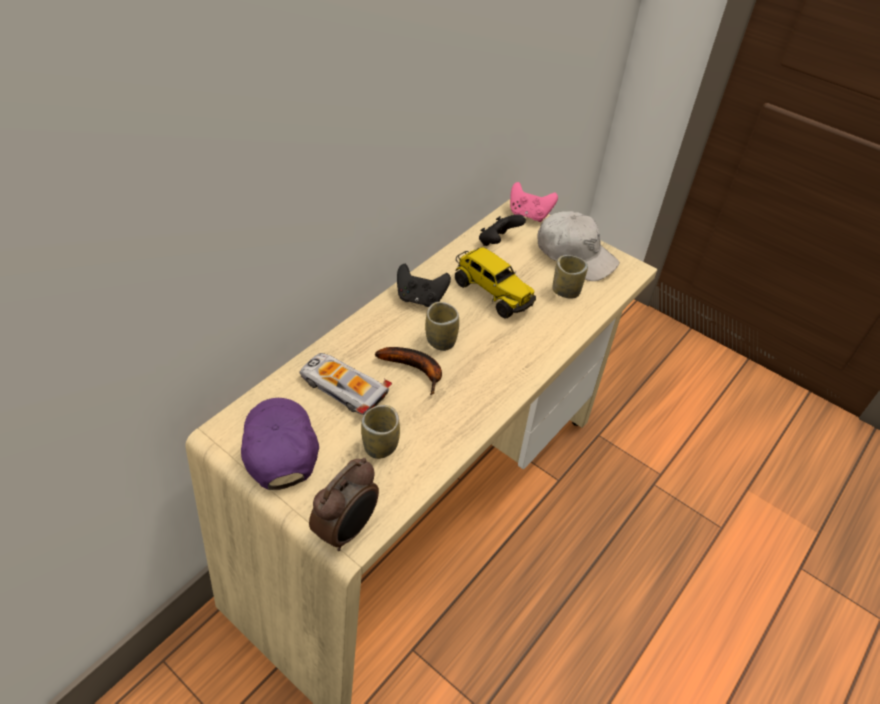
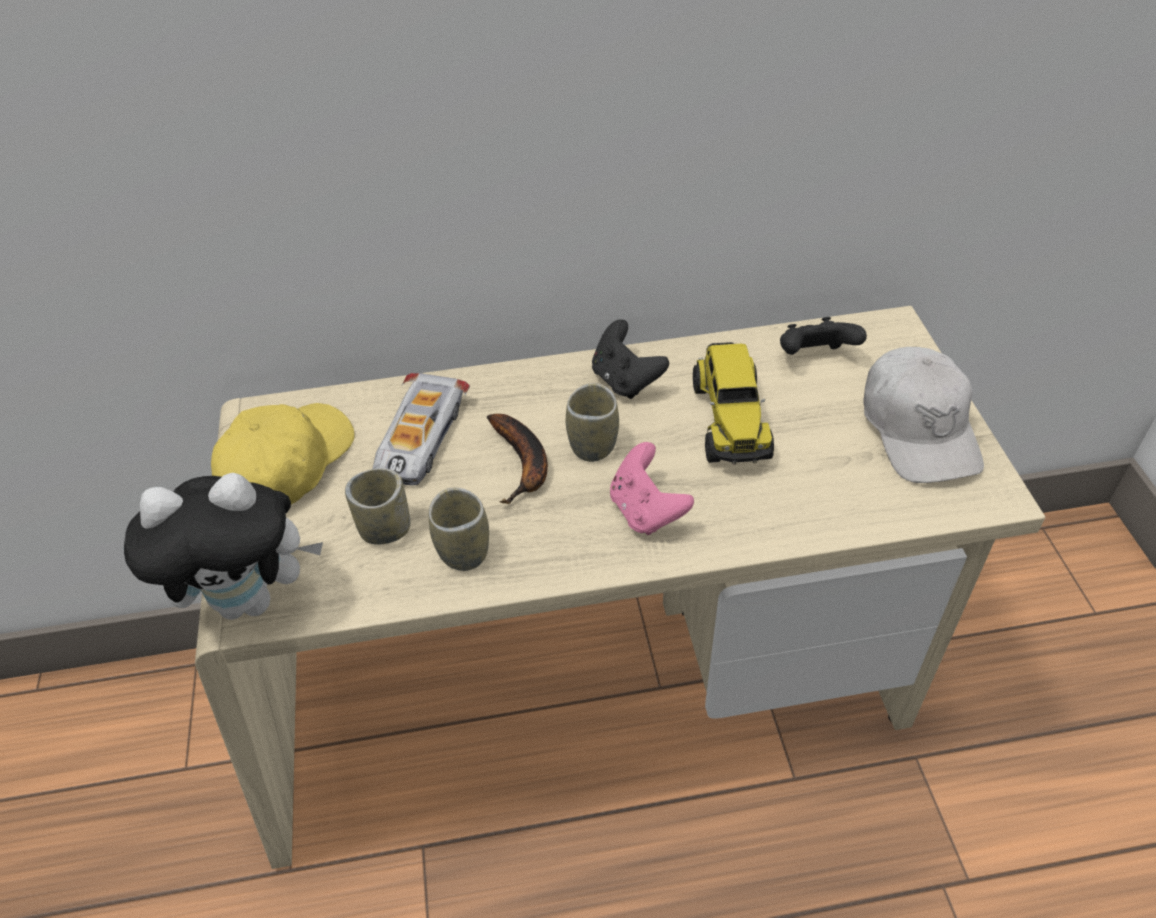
camera: 45 degrees right, 0 degrees up
purple cap [241,398,319,490] -> yellow cap [211,403,355,504]
toy car [300,353,392,415] -> toy car turned 150 degrees counterclockwise [372,373,470,485]
alarm clock [309,458,379,551] -> plush toy [124,473,323,620]
pink game controller [510,182,558,222] -> pink game controller moved to [610,442,694,535]
cup [553,255,588,299] -> cup moved to [429,488,489,571]

